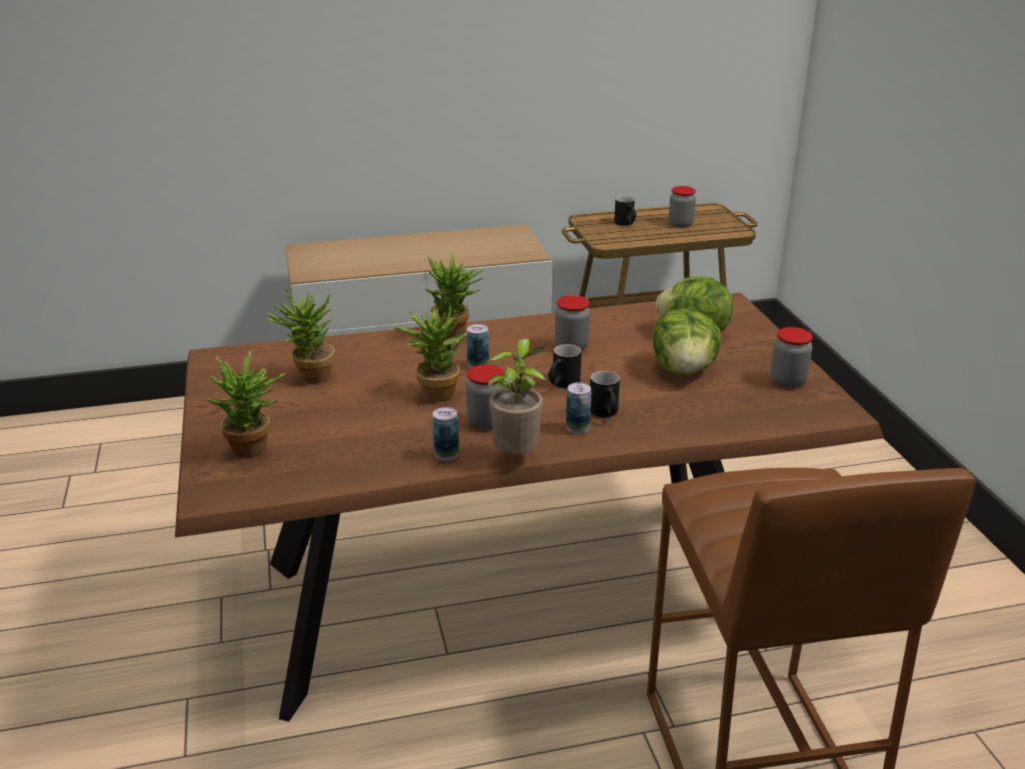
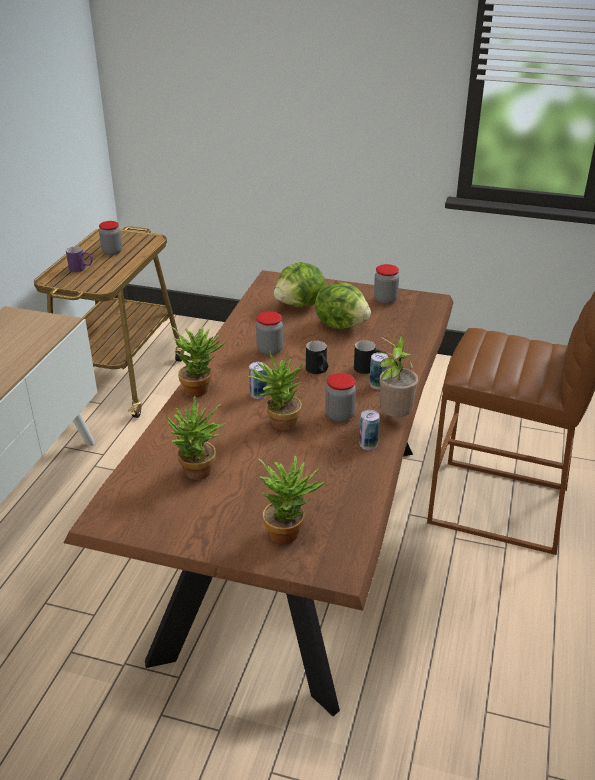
camera: 60 degrees left, 5 degrees up
black mug [614,196,637,226] -> purple mug [66,246,93,272]

